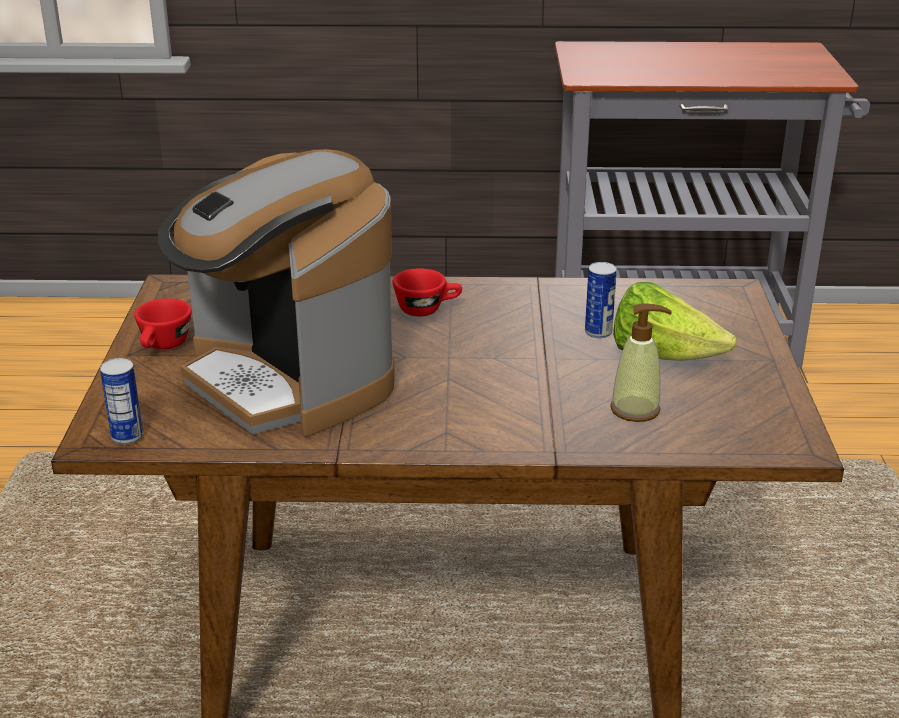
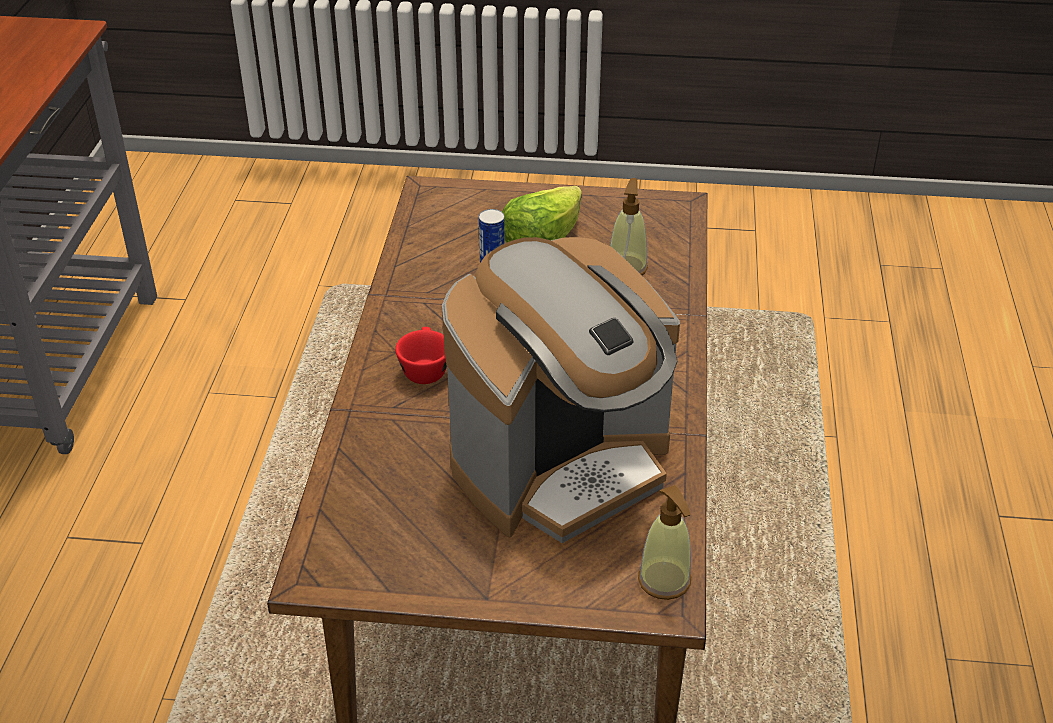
camera: 85 degrees left, 10 degrees up
can [100,358,143,445] -> soap dispenser [638,485,691,600]
red cup [134,298,192,349] -> none

